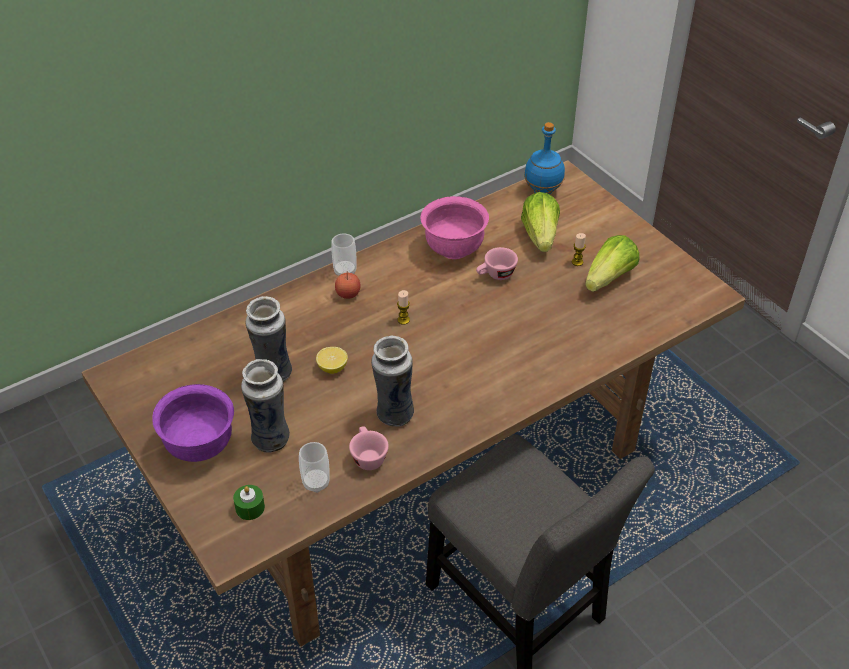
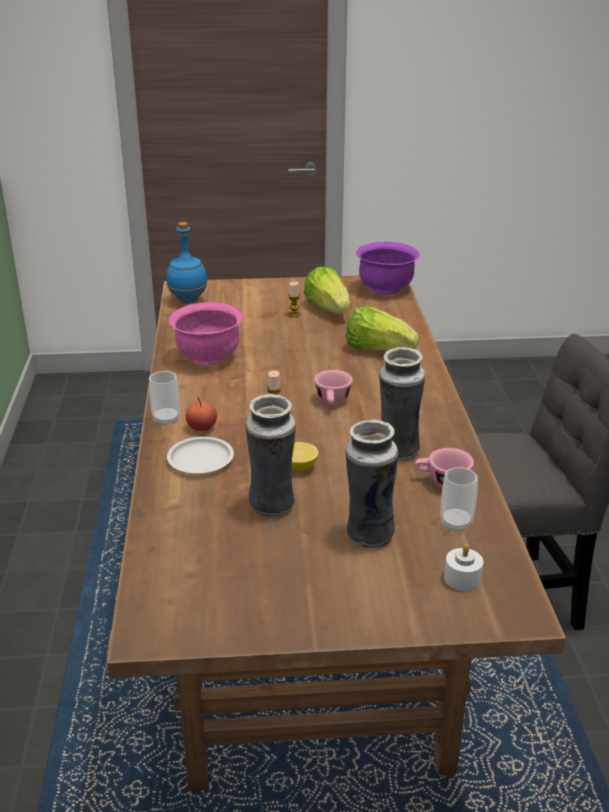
camera: 60 degrees left, 15 degrees down
purple bowl [152,384,234,462] -> purple bowl moved to [356,242,420,295]
green candle [233,485,265,520] -> white candle [444,544,484,591]
pink cup [476,247,518,280] -> pink cup moved to [314,370,353,405]
lettuce [521,192,560,252] -> lettuce moved to [346,305,419,350]
none -> white plate [167,437,234,474]

